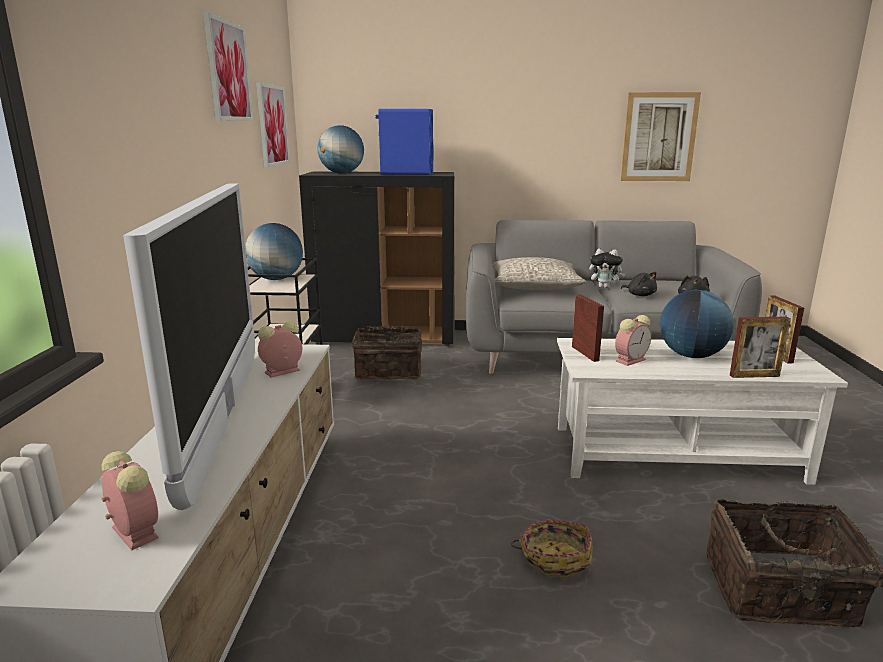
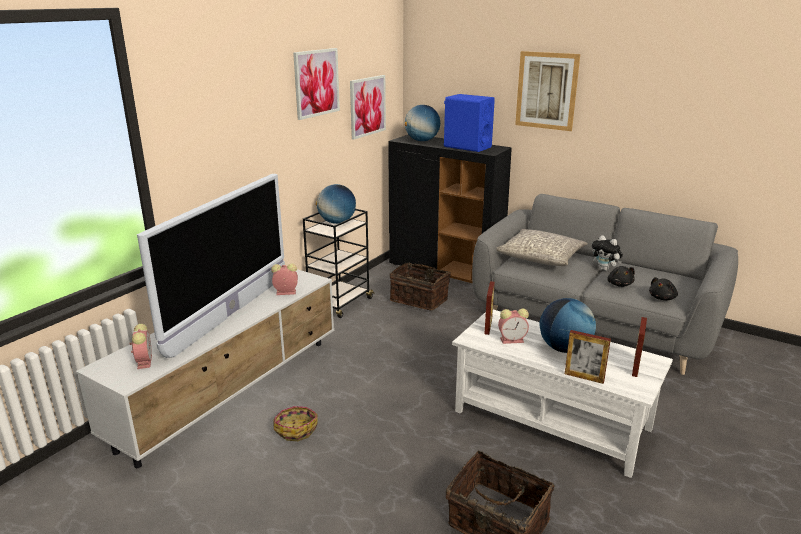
camera: 30 degrees right, 5 degrees up
basket [511,519,593,579] -> basket moved to [273,406,317,441]
picture [620,92,701,181] -> picture moved to [515,51,580,131]

